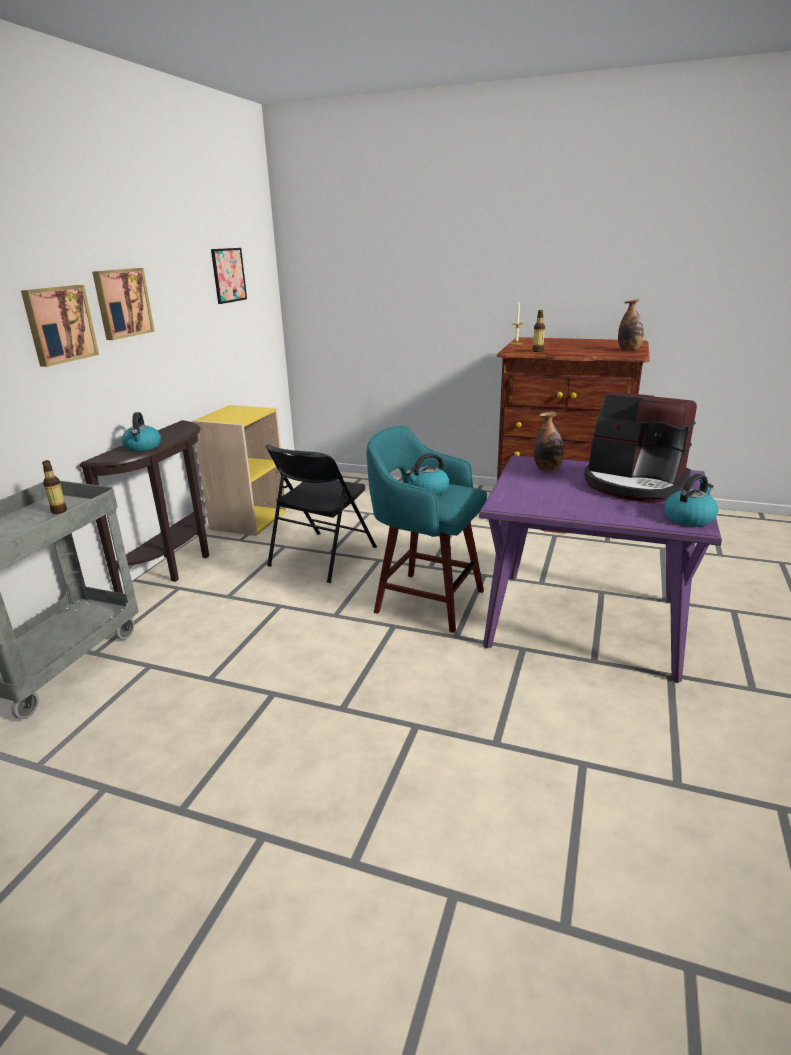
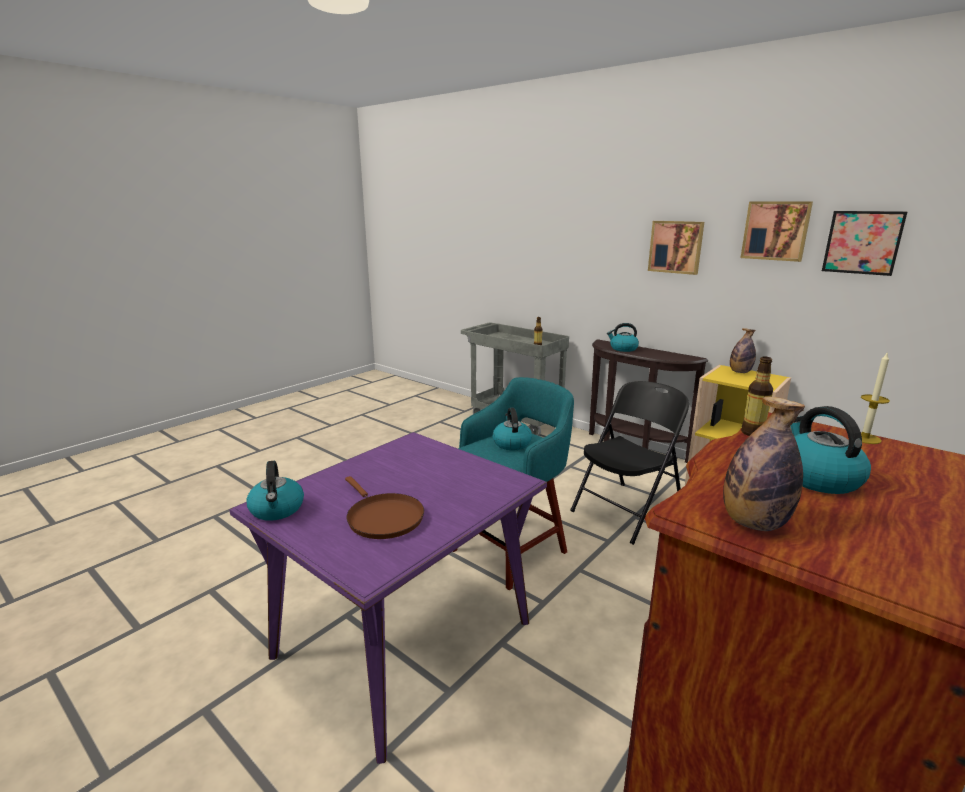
camera: 110 degrees right, 5 degrees down
picture [21,285,99,367] -> picture moved to [741,201,813,262]
black chair [265,444,377,583] -> black chair turned 90 degrees clockwise [570,381,689,545]
bottle [534,412,564,471] -> bottle moved to [730,328,756,373]
coffee machine [584,392,697,502] -> brown frying pan [345,476,424,539]
none -> kettle [791,406,871,494]

